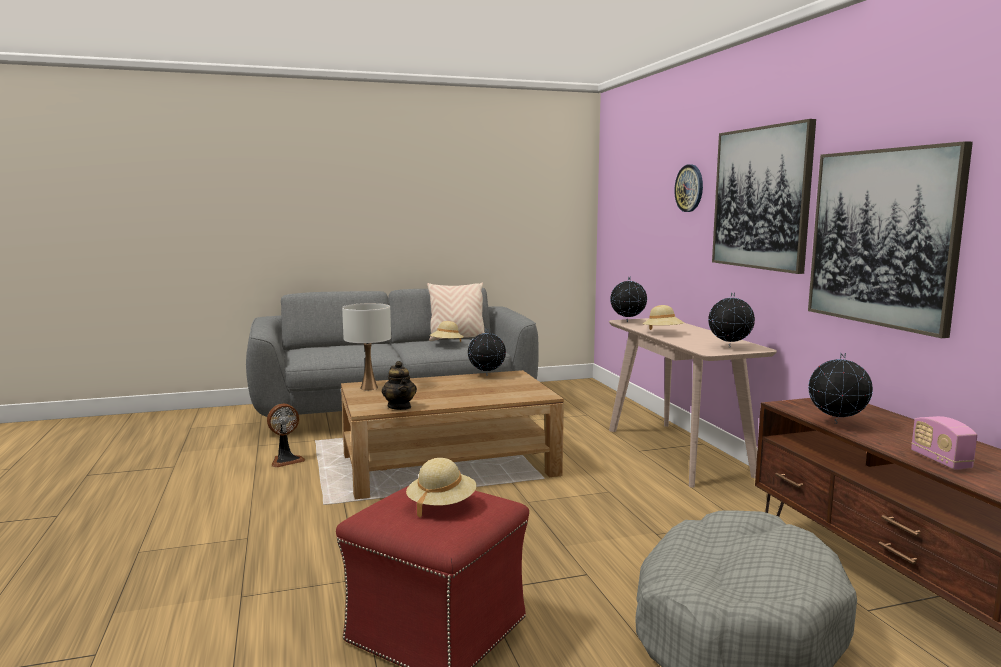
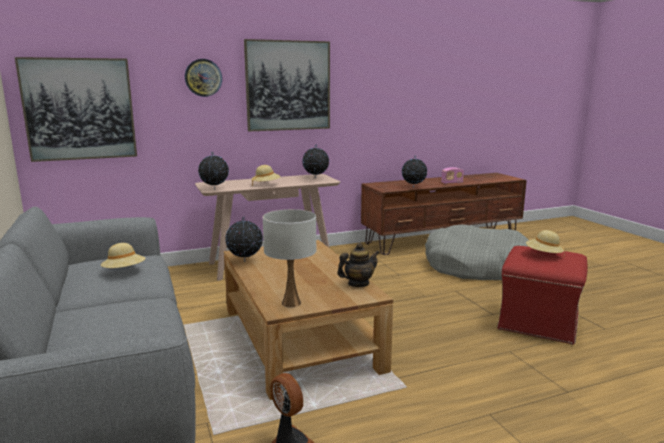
camera: 95 degrees left, 5 degrees up
beige pillow [427,283,485,341] -> none
picture [808,141,973,338] -> picture moved to [15,57,137,162]

